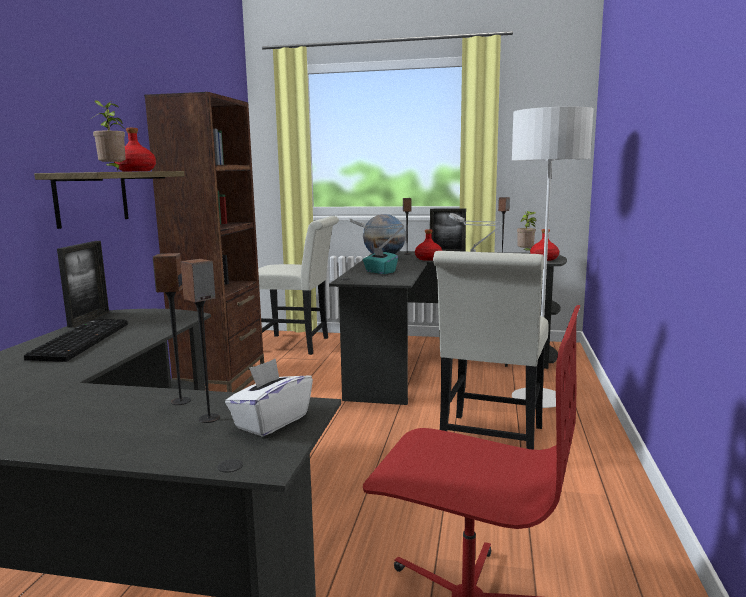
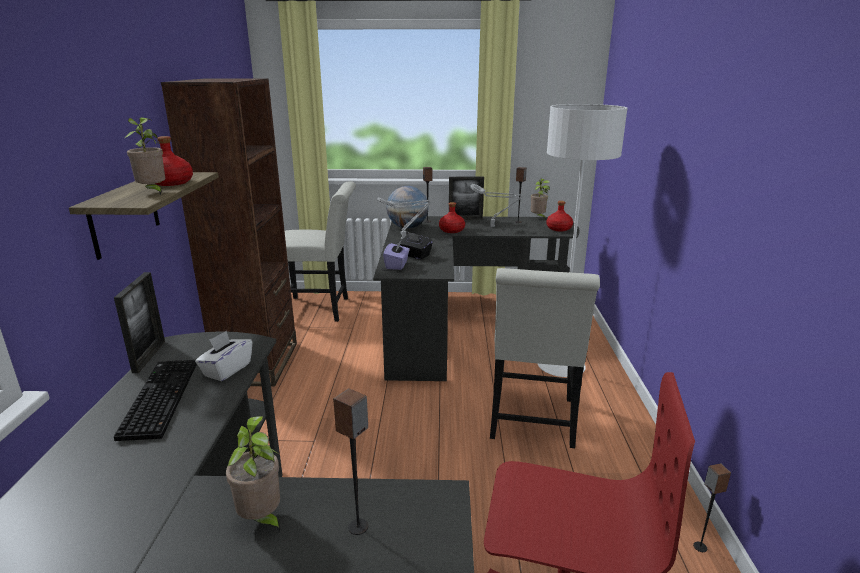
camera: 10 degrees left, 10 degrees up
speaker [153,253,191,405] -> speaker moved to [693,463,731,552]
white tissue box [225,359,313,437] -> white tissue box moved to [195,331,252,381]
turquoise tissue box [363,247,398,274] -> black tissue box [397,232,433,259]
none -> potted plant [226,416,280,533]
none -> purple tissue box [383,240,410,270]

